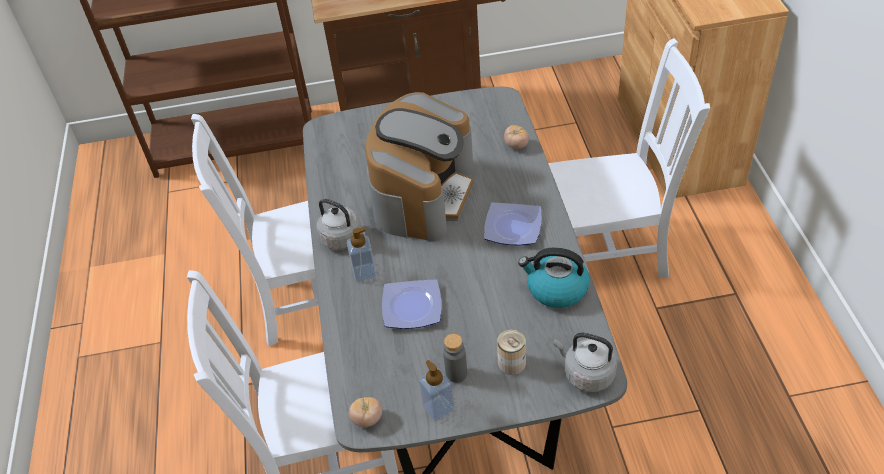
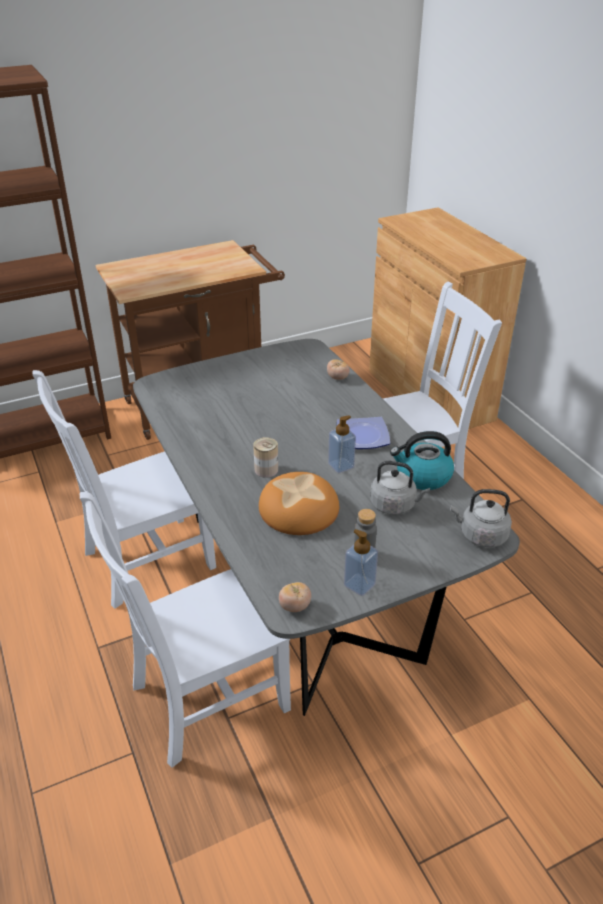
camera: 20 degrees left, 10 degrees down
grey kettle [316,199,366,250] -> grey kettle moved to [370,461,430,515]
soap dispenser [347,228,377,282] -> soap dispenser moved to [328,415,356,473]
coffee machine [365,92,474,242] -> none
plate [382,280,442,329] -> bread [259,472,339,535]
can [497,330,526,375] -> can moved to [253,437,278,478]

